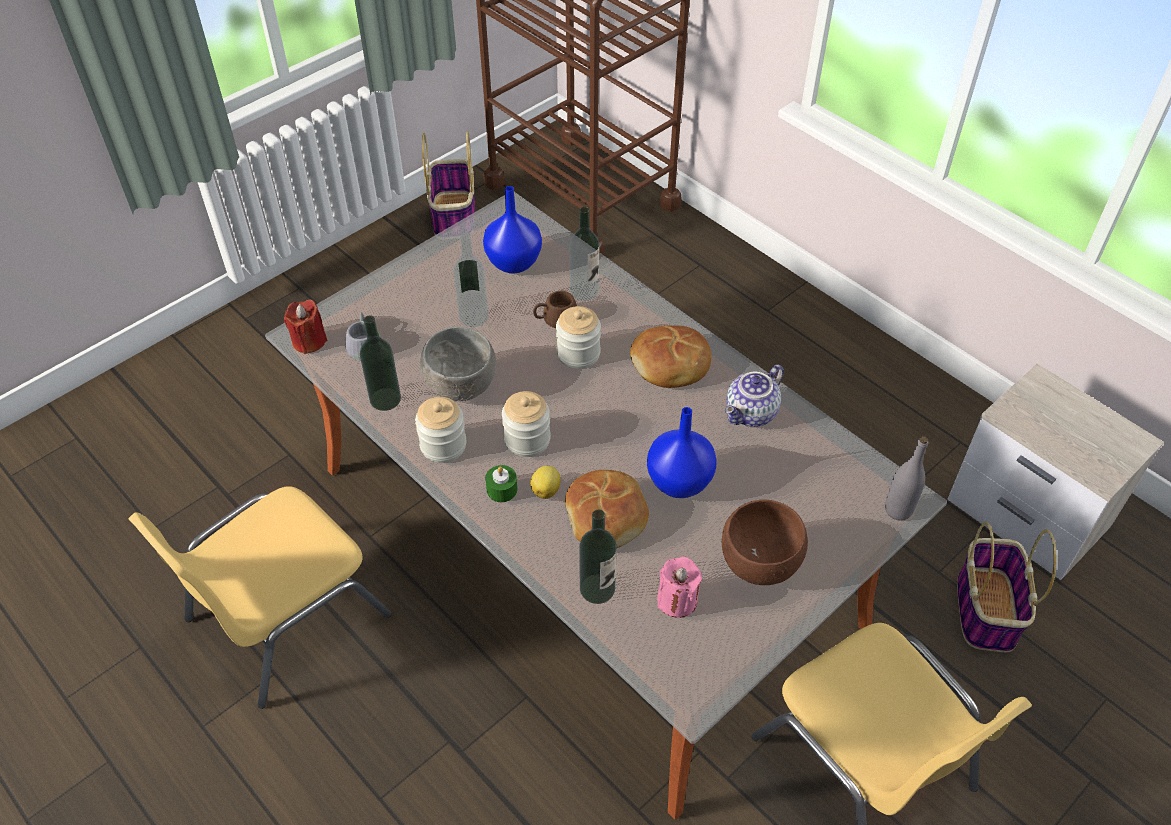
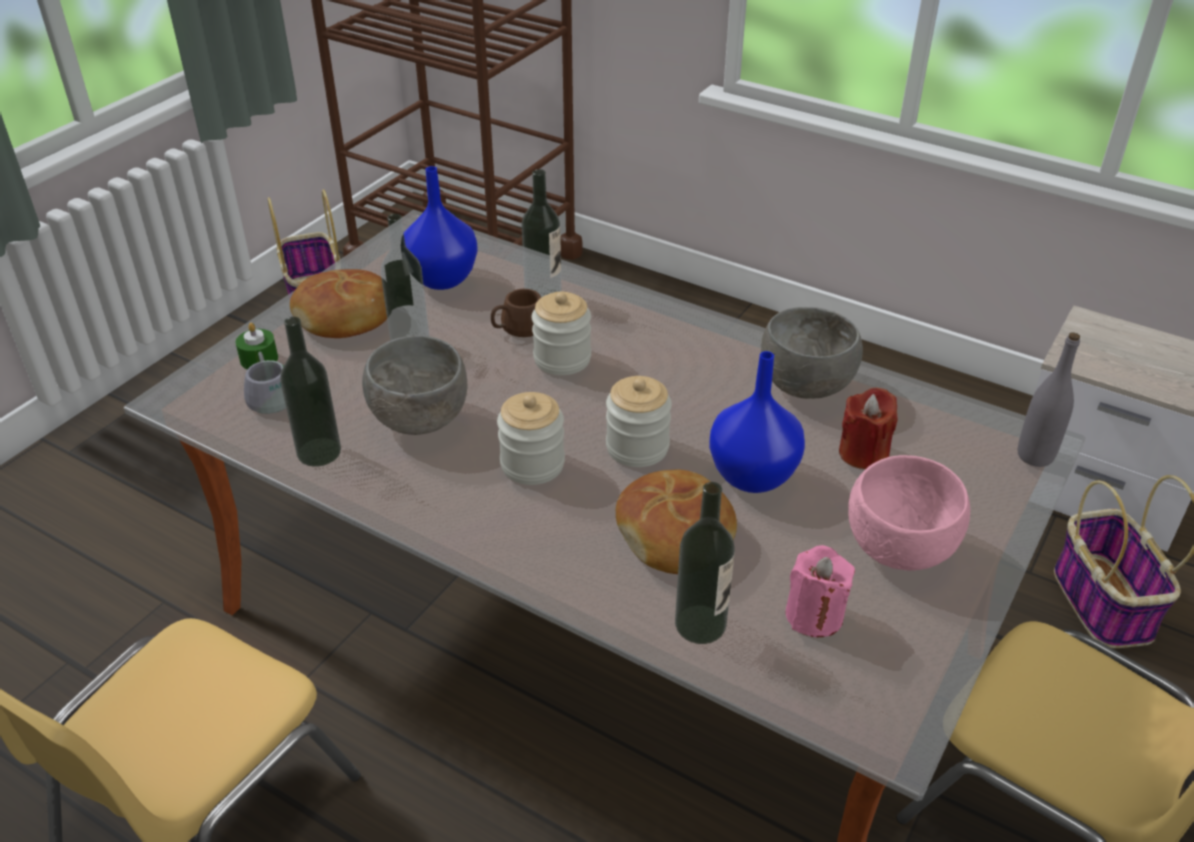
camera: 15 degrees left, 10 degrees down
red candle [284,299,327,354] -> red candle moved to [839,388,898,469]
jar [415,397,466,463] -> jar moved to [606,376,672,467]
green candle [485,465,518,502] -> green candle moved to [235,323,278,369]
lemon [530,466,561,499] -> none
bread [630,325,711,388] -> bread moved to [290,269,387,338]
brown bowl [722,500,808,585] -> pink bowl [848,455,970,571]
teapot [725,364,784,427] -> grey bowl [761,307,863,399]

